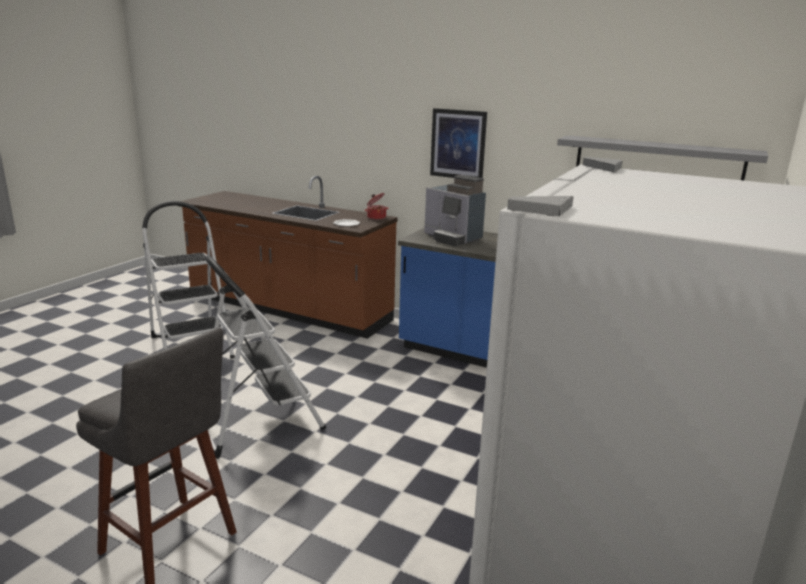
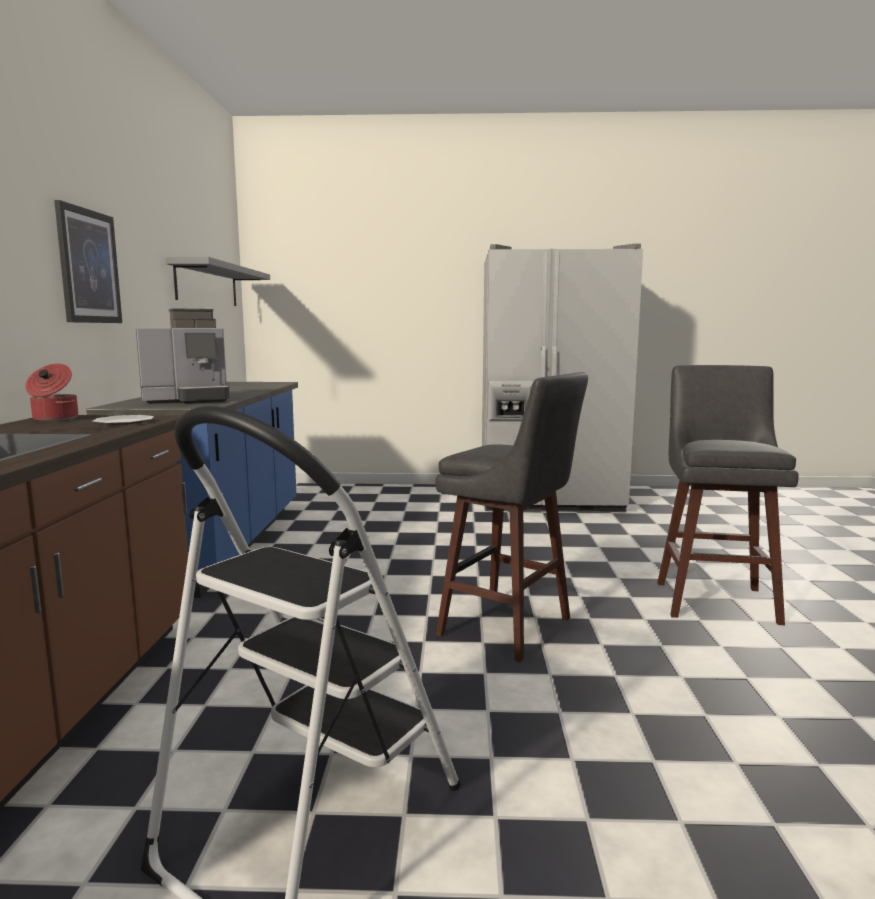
camera: 115 degrees left, 10 degrees down
step ladder [205,256,326,459] -> grey stool [435,372,588,662]
coffee machine [424,175,486,246] -> coffee machine turned 45 degrees clockwise [136,308,230,404]

